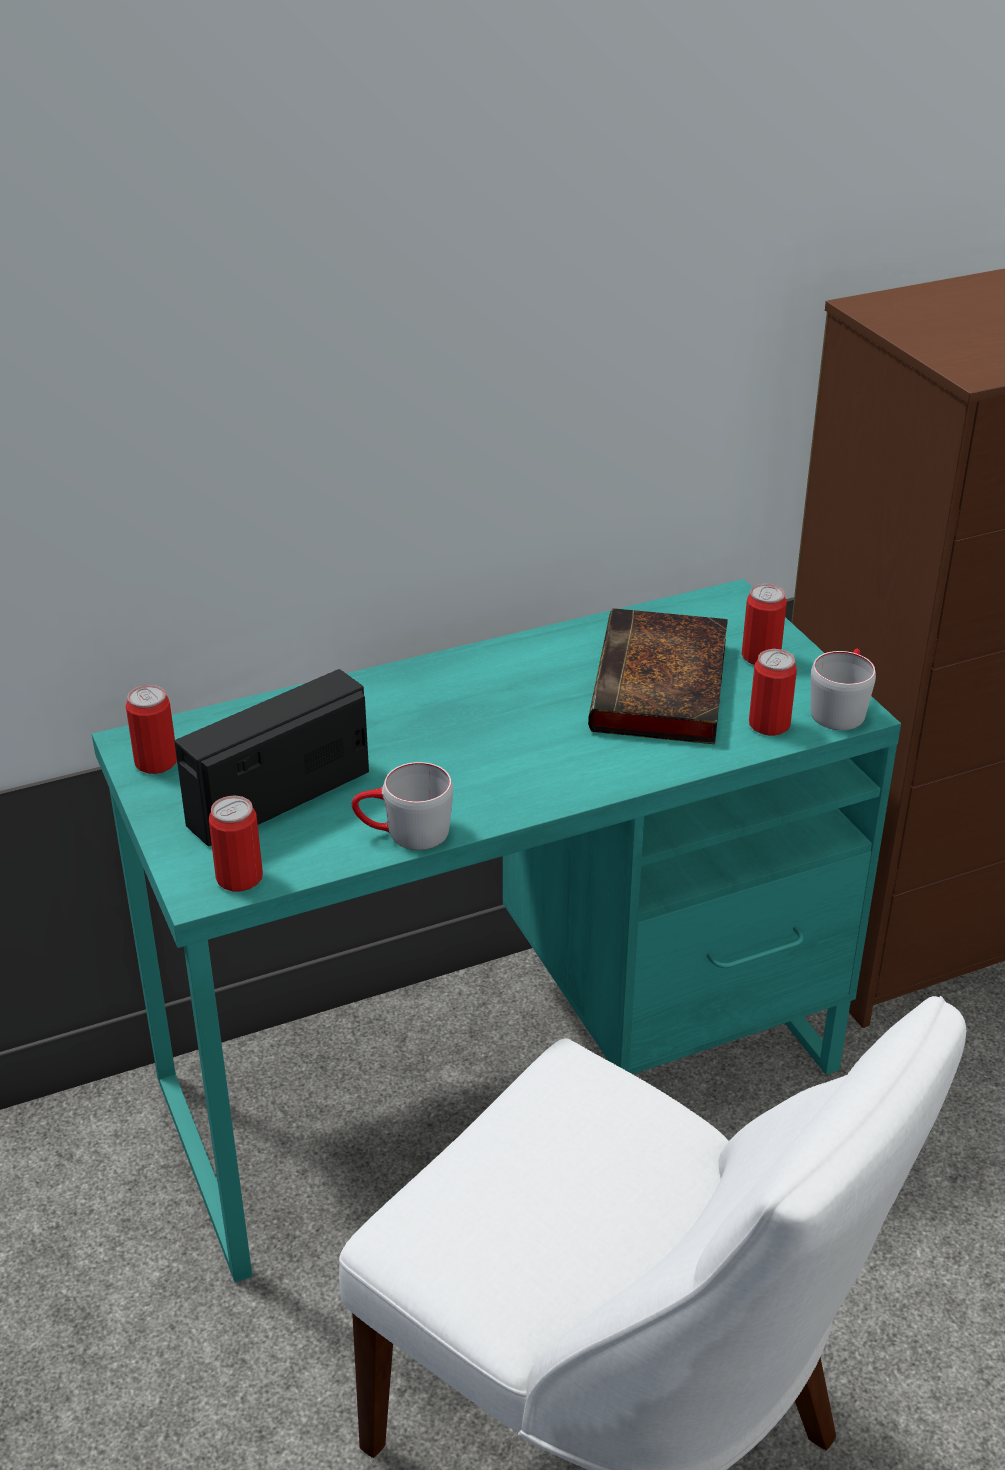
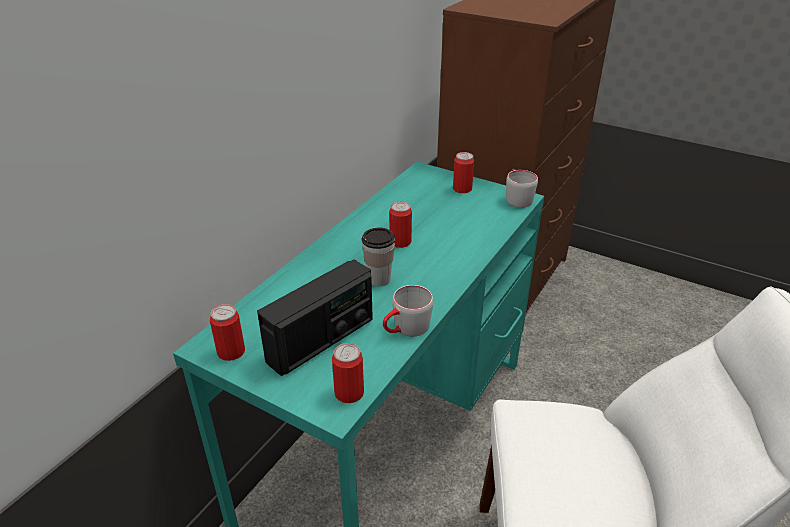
camera: 35 degrees left, 0 degrees up
radio [174,669,369,846] -> radio turned 150 degrees counterclockwise [257,259,373,376]
book [588,608,728,744] -> none
can [749,649,797,736] -> can moved to [389,201,412,248]
none -> cup [362,228,395,286]

